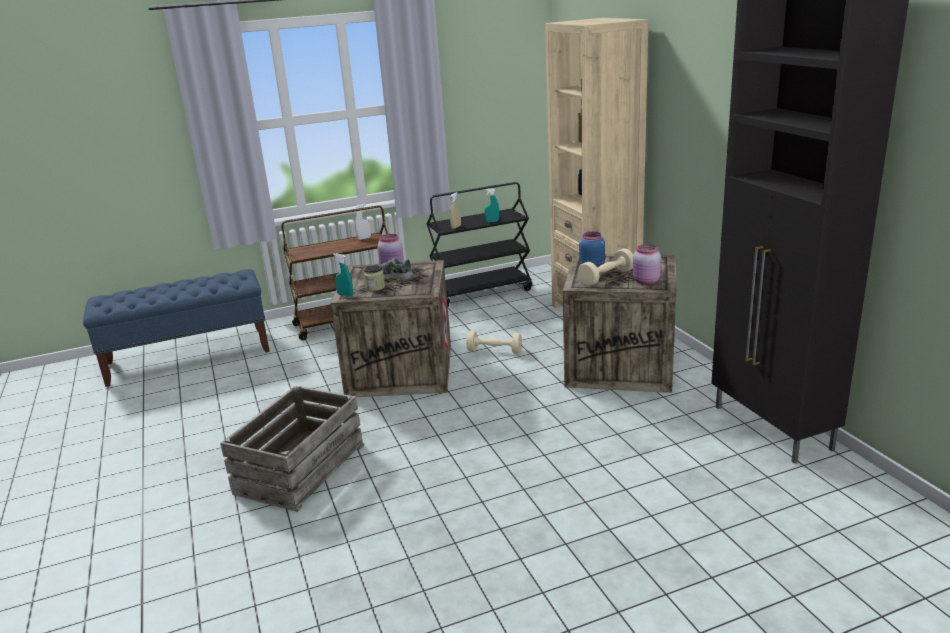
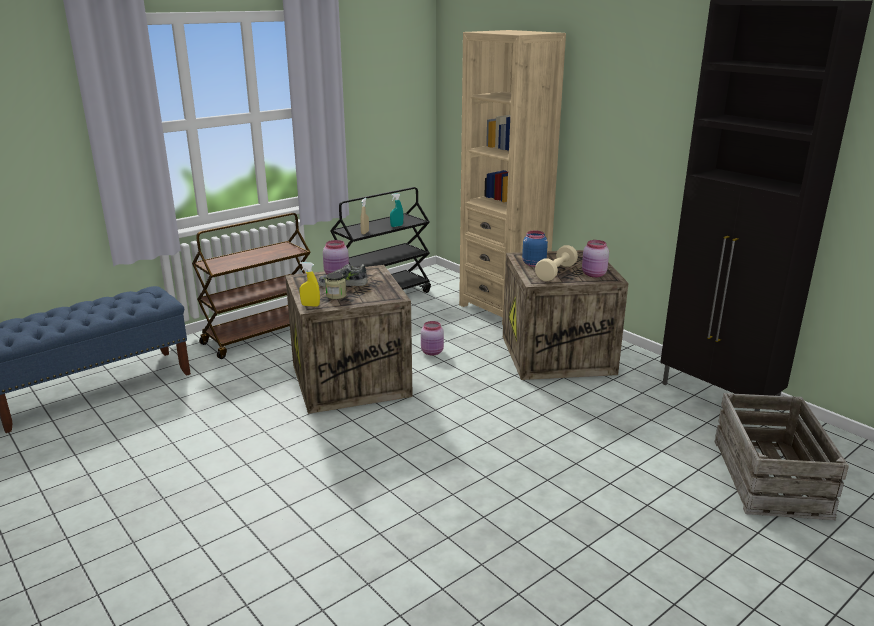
camera: 20 degrees left, 0 degrees up
crate [220,386,364,512] -> crate moved to [715,393,849,520]
turquoise spray bottle [333,253,353,296] -> yellow spray bottle [299,262,320,307]
white spray bottle [355,204,371,240] -> none
beige dumbbell [467,331,522,354] -> pink jar [421,321,444,355]

